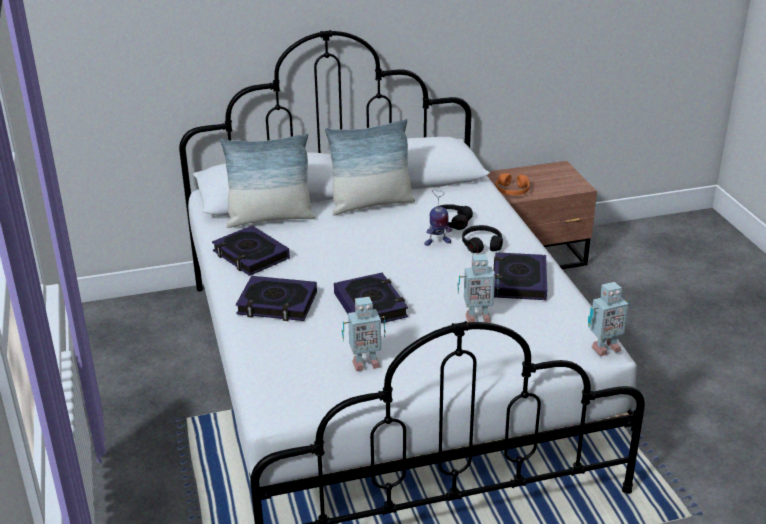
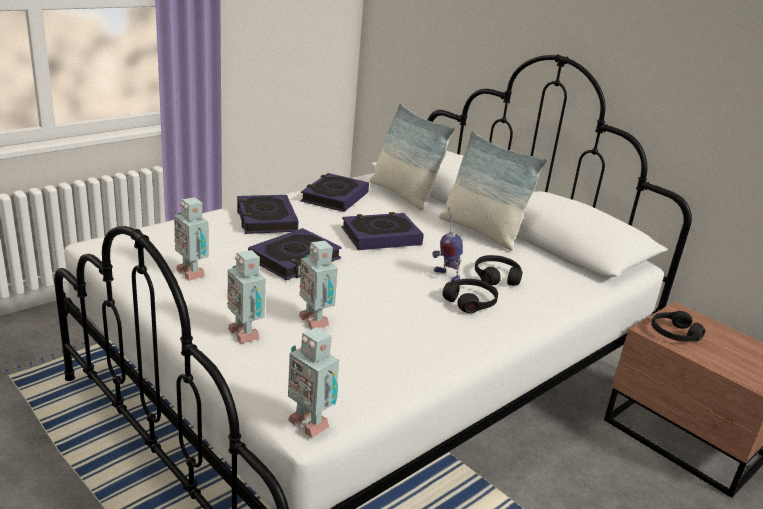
camera: 60 degrees right, 5 degrees down
book [494,252,547,300] -> book moved to [342,212,424,250]
orange headphones [496,173,529,195] -> black headphones [651,311,705,342]
none -> toy robot [227,250,265,344]

